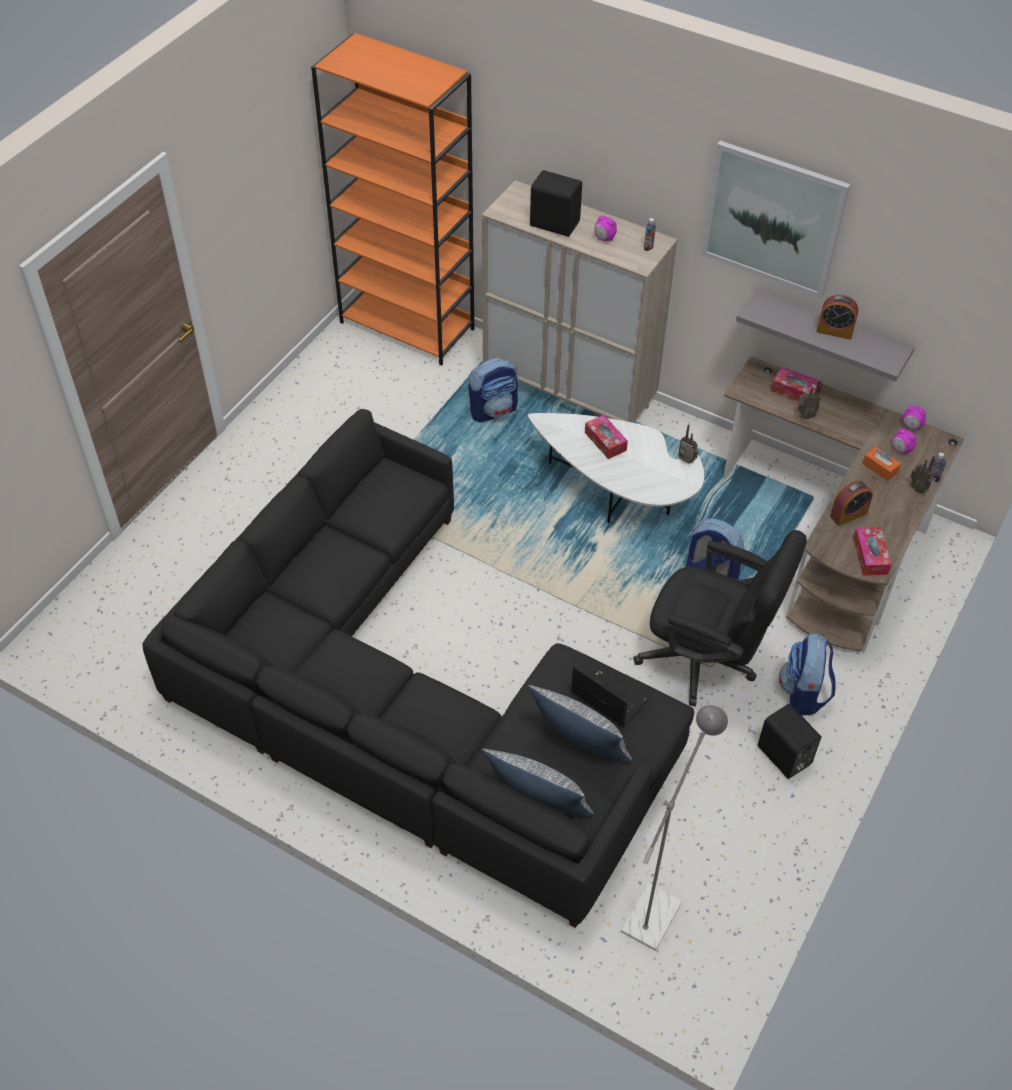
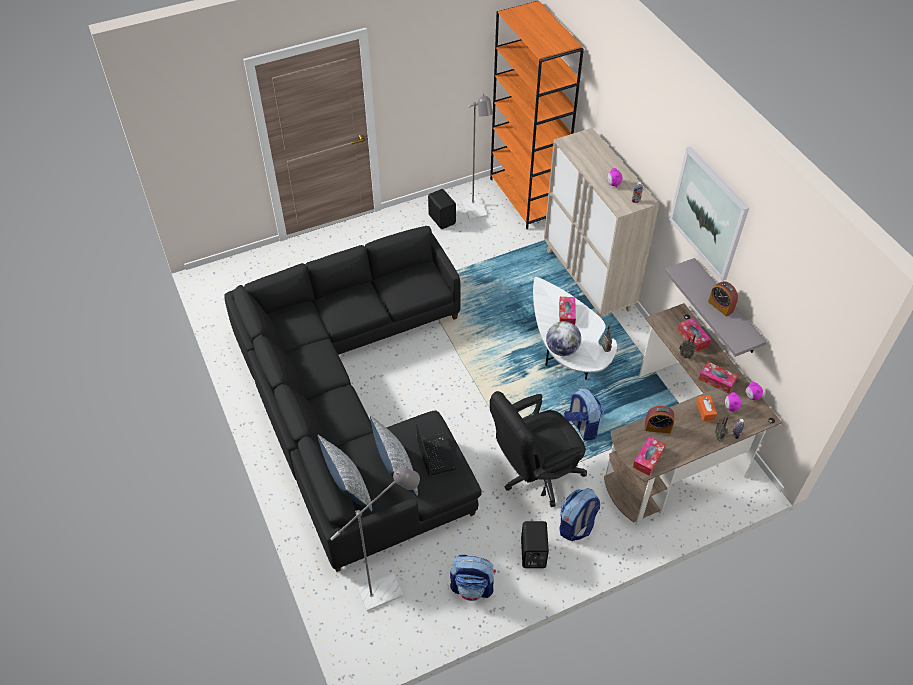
camera: 35 degrees right, 0 degrees up
backpack [468,357,518,422] -> backpack moved to [450,555,496,601]
black speaker [530,170,582,237] -> black speaker moved to [428,189,456,229]
black office chair [633,530,807,706] -> black office chair turned 90 degrees clockwise [490,391,587,507]
none -> grey floor lamp [462,93,493,220]
none -> globe [546,321,581,356]
none -> tissue box [699,361,738,394]

